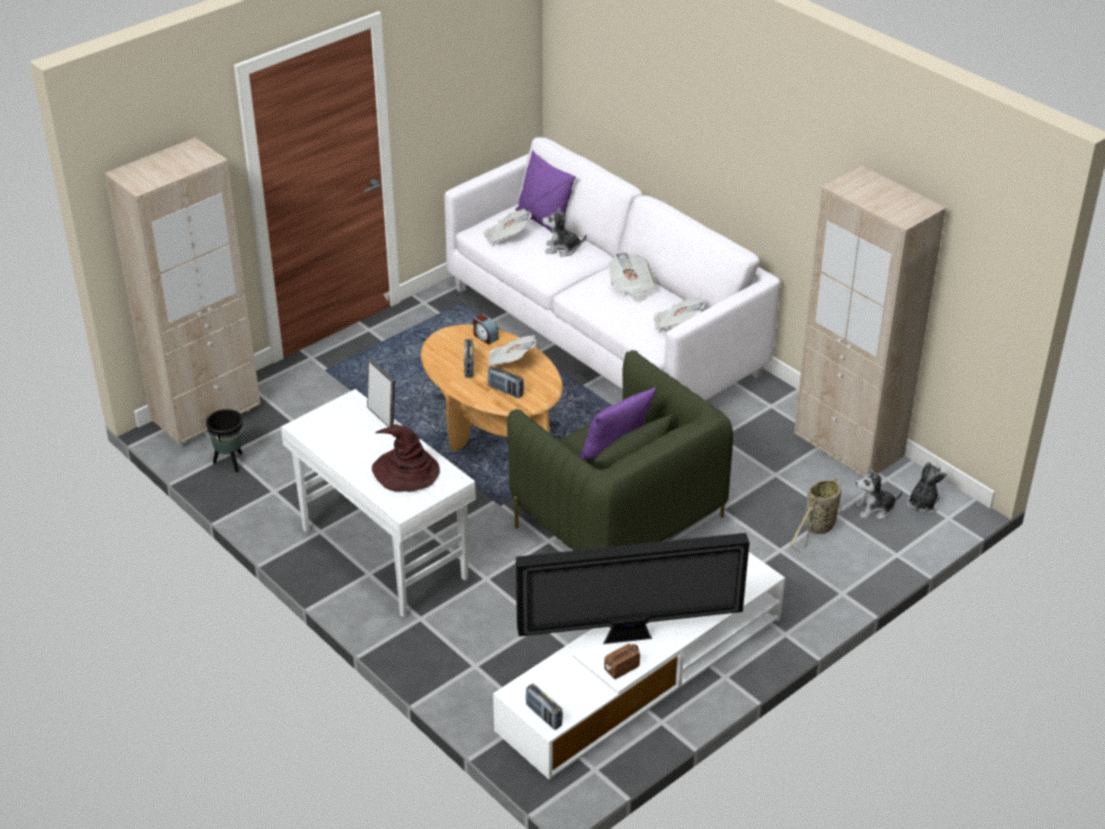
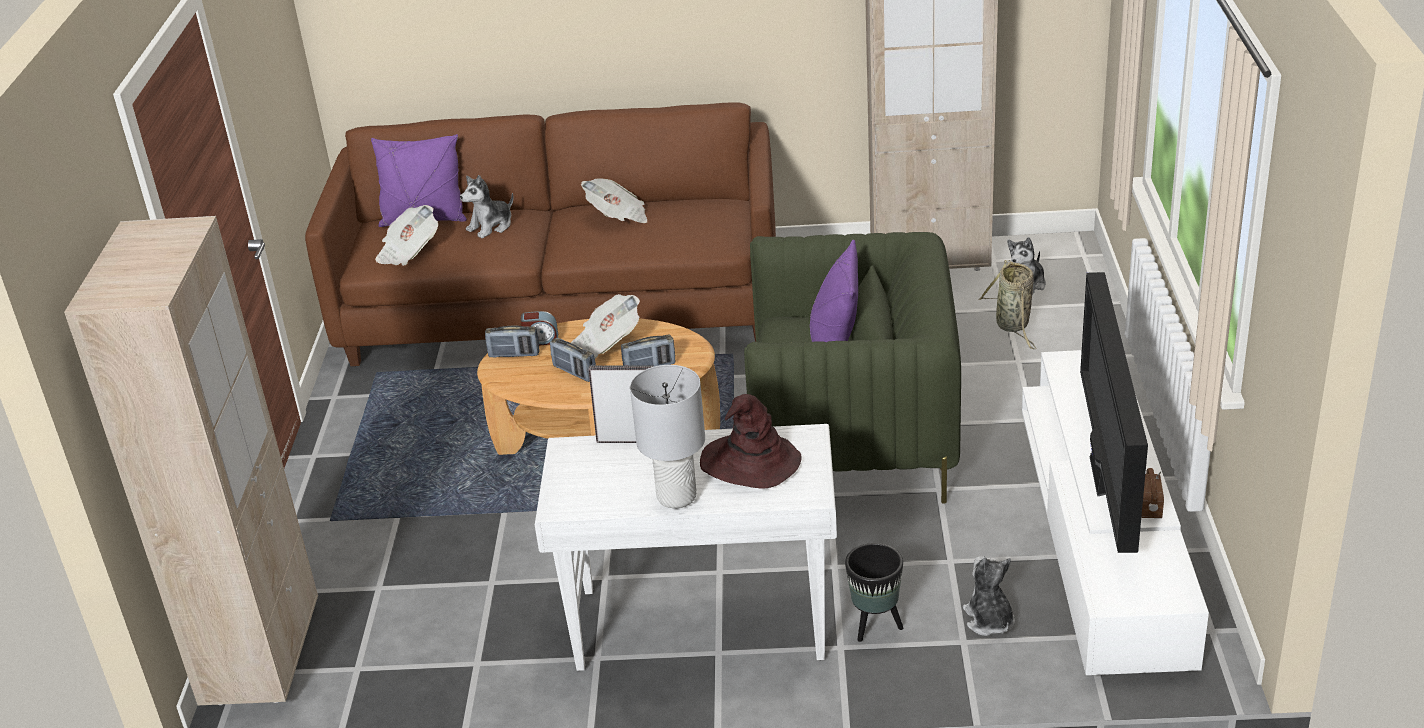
camera: 45 degrees left, 5 degrees down
black planter [206,409,243,473] -> black planter moved to [845,543,903,642]
white sofa [444,137,780,400] -> brown sofa [305,102,776,366]
television [516,533,750,644] -> television turned 150 degrees clockwise [1080,272,1148,553]
radio [526,684,563,730] -> radio moved to [485,325,540,358]
newspaper [654,297,705,330] -> none
plush toy [907,462,947,514] -> plush toy moved to [963,556,1015,636]
none -> grey table lamp [630,365,705,509]

